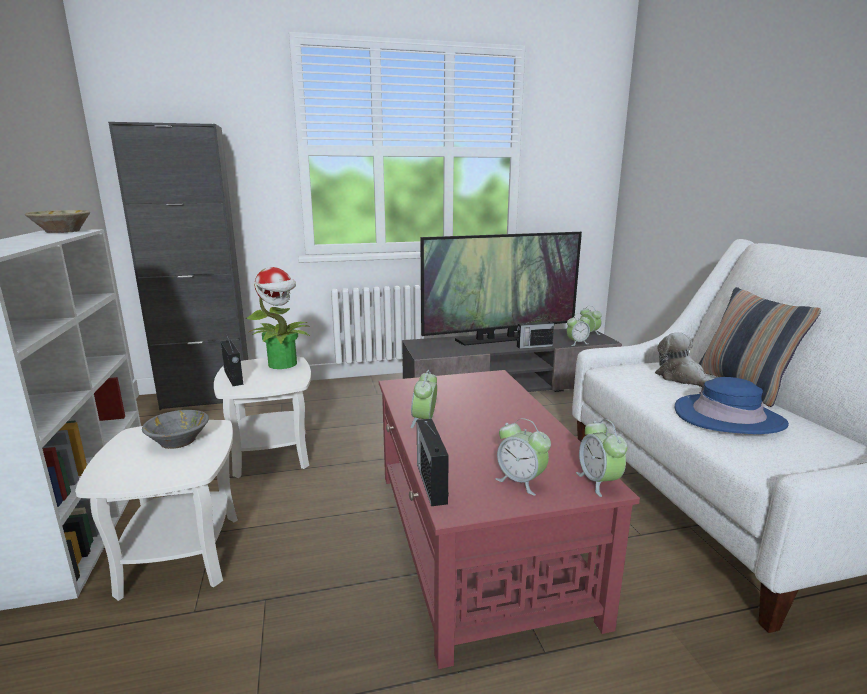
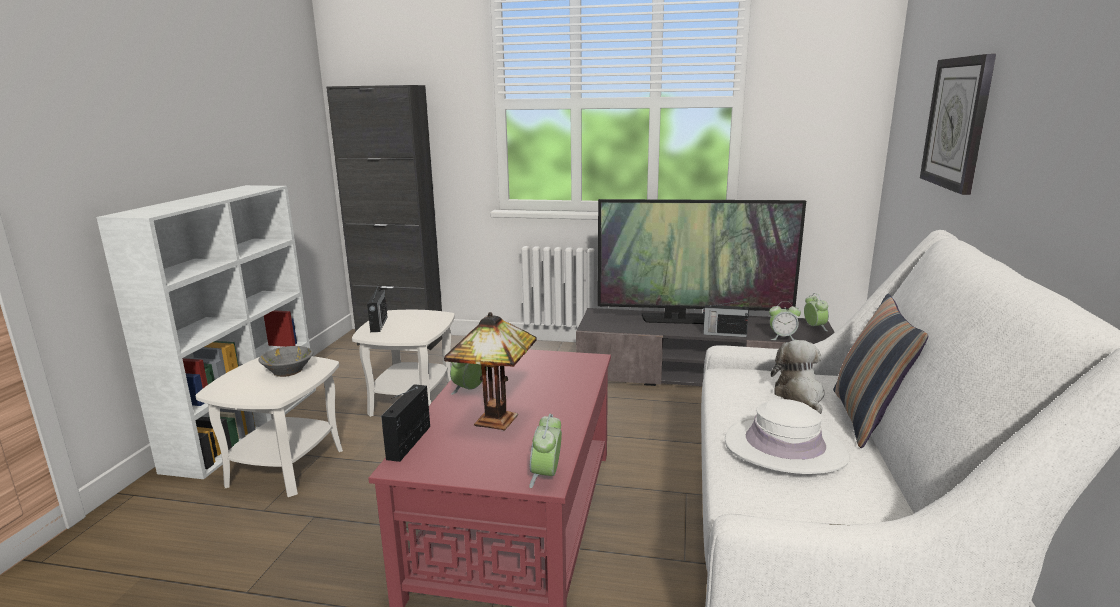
camera: 25 degrees right, 0 degrees up
beige bowl [25,210,90,233] -> none
potted plant [246,267,310,369] -> none
alarm clock [495,418,551,496] -> none
blue hat [675,377,789,434] -> white hat [725,399,850,474]
none -> table lamp [444,312,537,430]
none -> wall clock [920,54,996,195]

